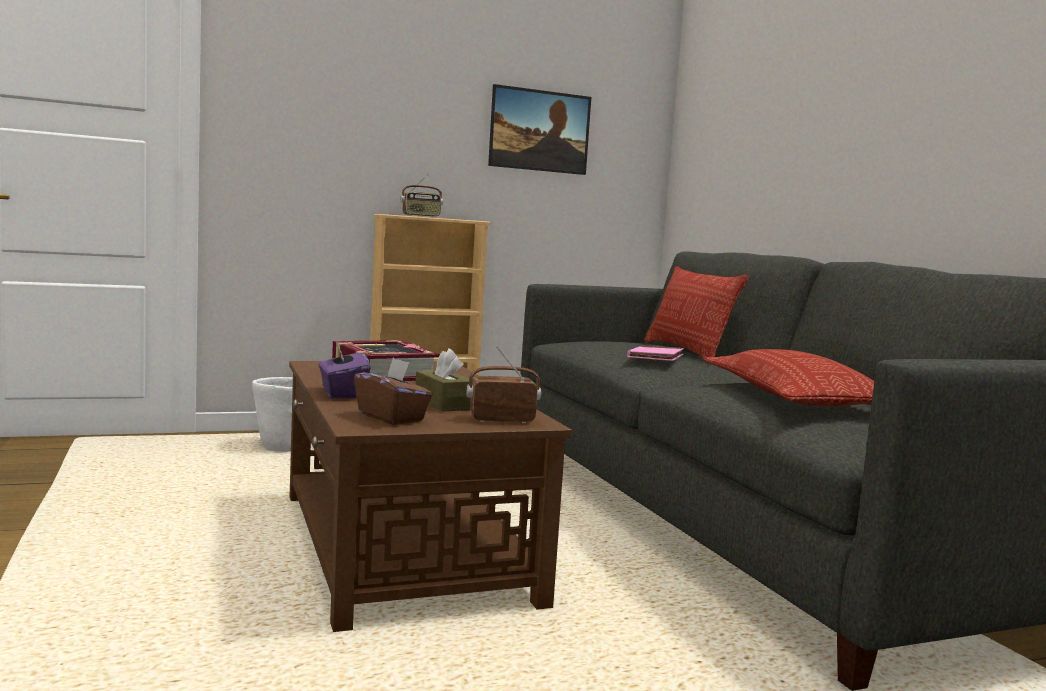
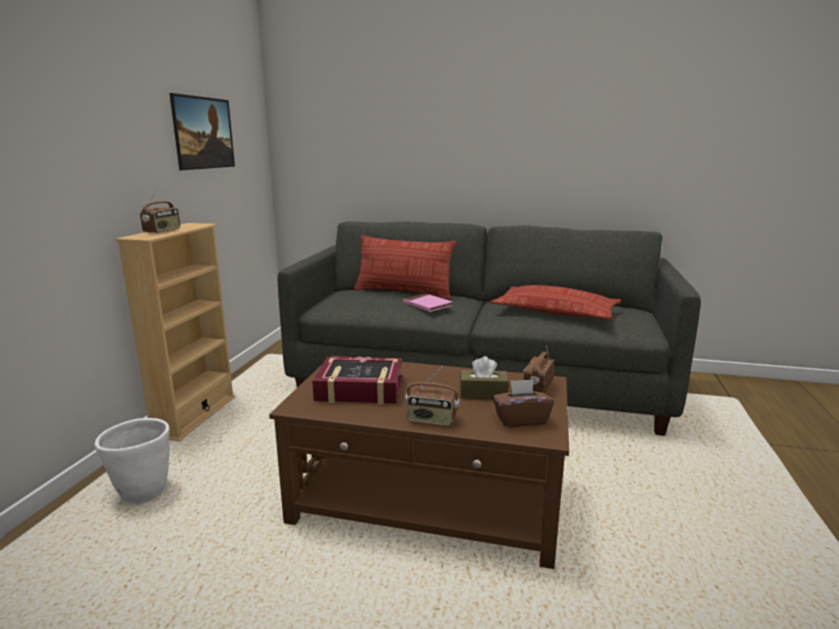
camera: 55 degrees left, 10 degrees up
purple tissue box [319,343,370,399] -> radio [405,366,460,426]

